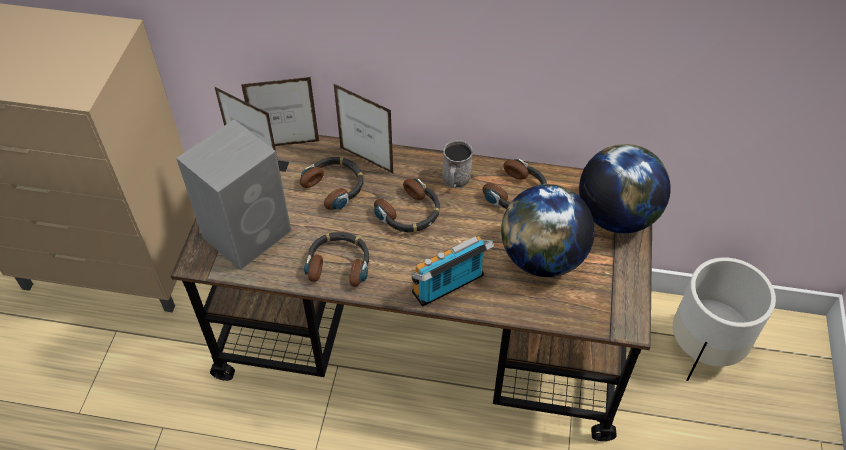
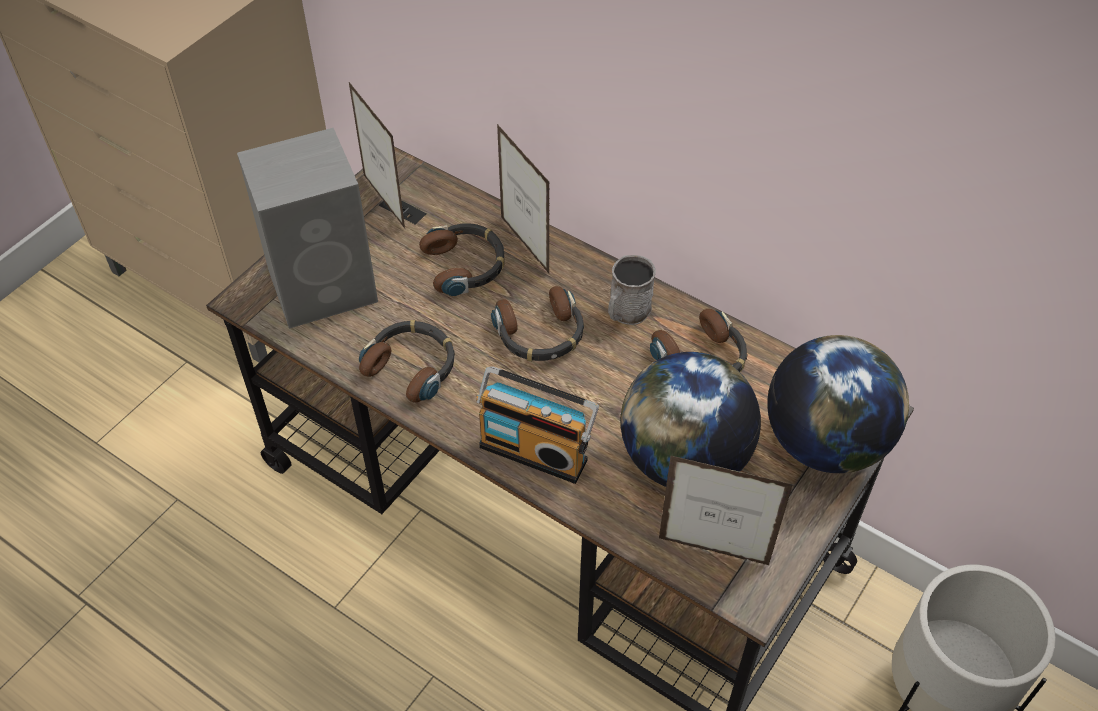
camera: 25 degrees right, 0 degrees up
picture frame [241,77,319,146] -> picture frame moved to [659,456,794,566]
radio [412,236,494,307] -> radio turned 150 degrees counterclockwise [476,366,599,484]

